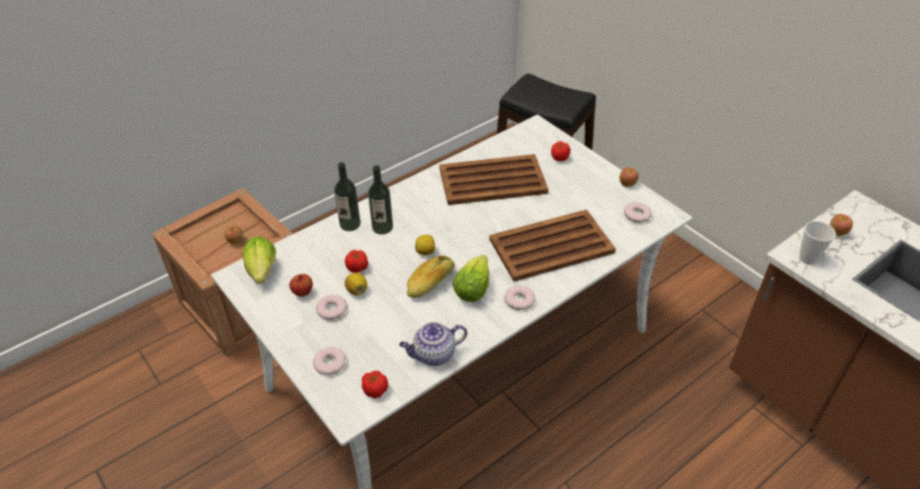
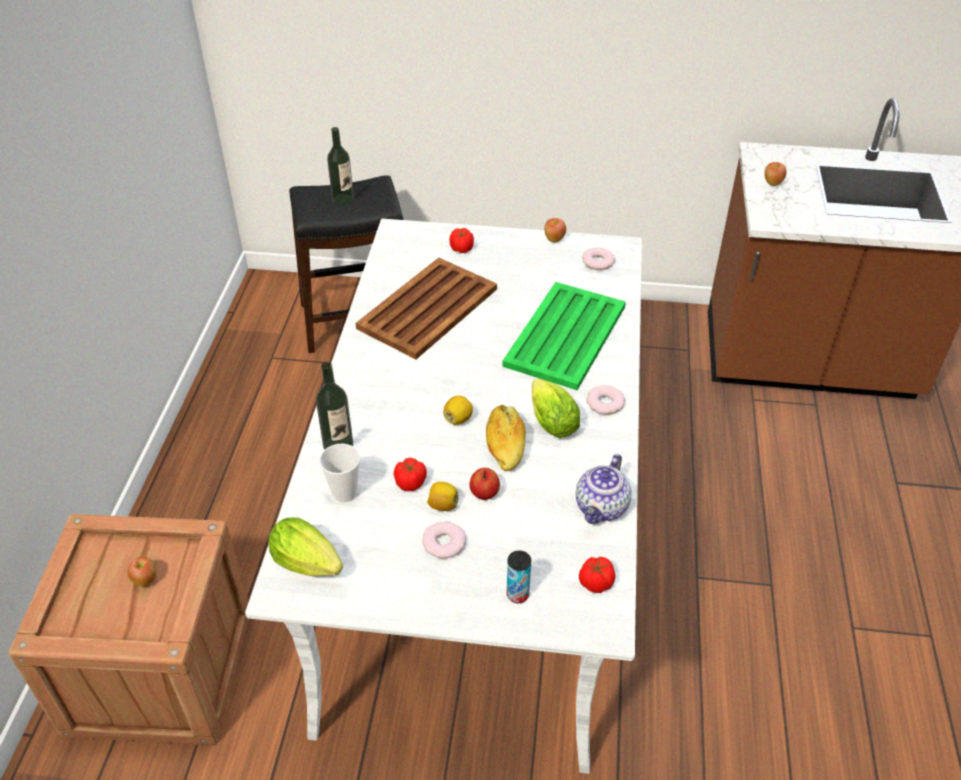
camera: 45 degrees left, 0 degrees up
apple [290,274,313,297] -> apple moved to [470,468,500,500]
donut [313,347,346,375] -> can [507,551,531,603]
bottle [368,165,393,235] -> bottle moved to [327,127,354,206]
brown tray [489,210,616,282] -> green tray [502,282,626,390]
cup [799,221,836,265] -> cup moved to [319,444,360,503]

